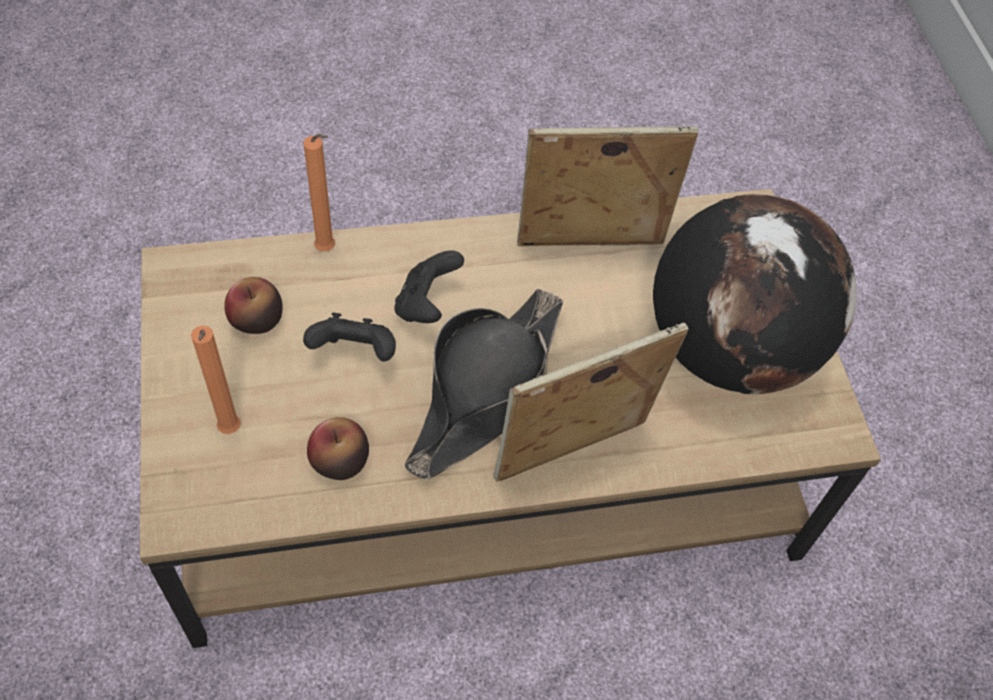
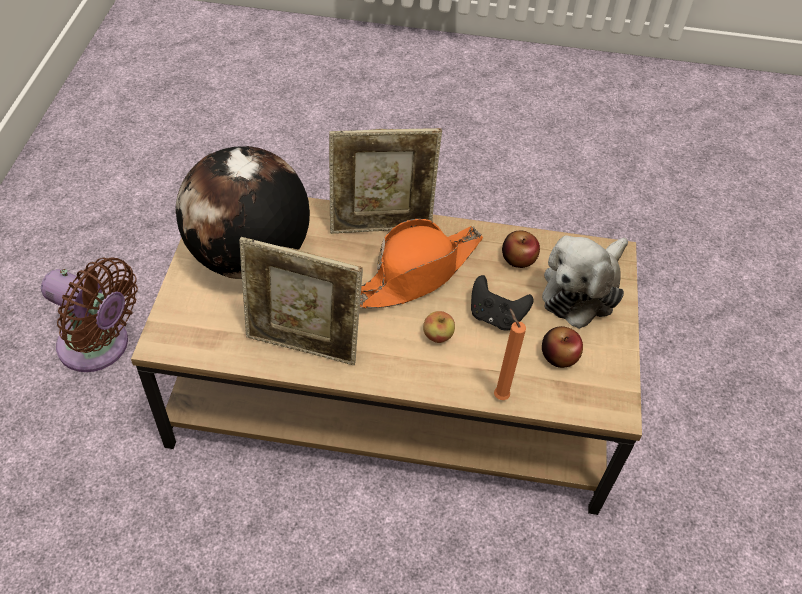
camera: 160 degrees left, 5 degrees down
orange candle [191,326,241,434] -> plush toy [542,235,628,329]
black game controller [395,250,464,323] -> apple [423,311,455,343]
black hat [404,289,563,480] -> orange hat [360,219,483,308]
none -> brown fan [41,257,138,372]

